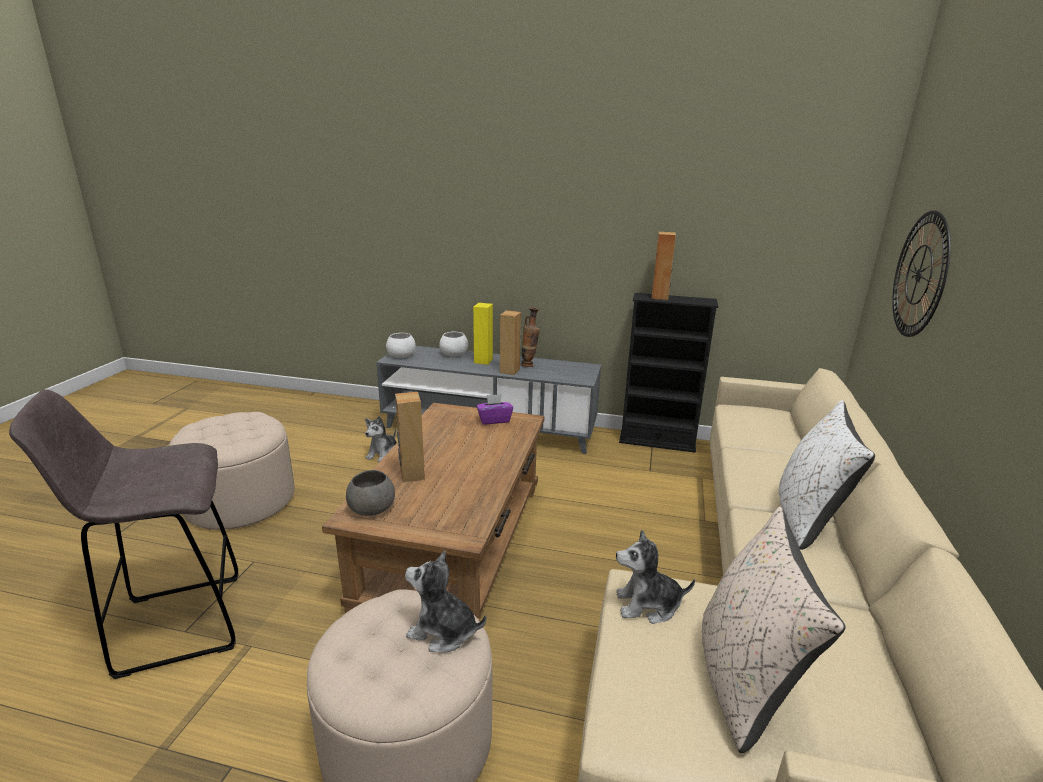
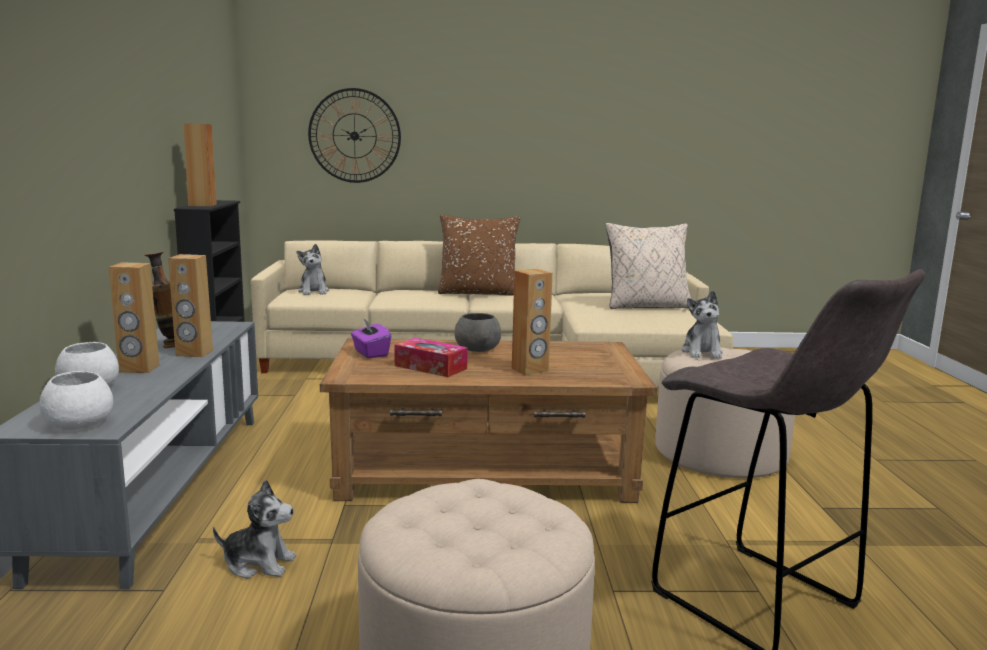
camera: 105 degrees left, 10 degrees down
grey bowl [346,470,395,516] -> grey bowl moved to [454,313,501,352]
yellow speaker [473,303,493,365] -> brown speaker [109,262,159,373]
plush toy [616,530,695,624] -> plush toy moved to [297,244,329,295]
white pillow [779,400,875,550] -> brown pillow [438,214,520,296]
none -> tissue box [394,338,468,377]

